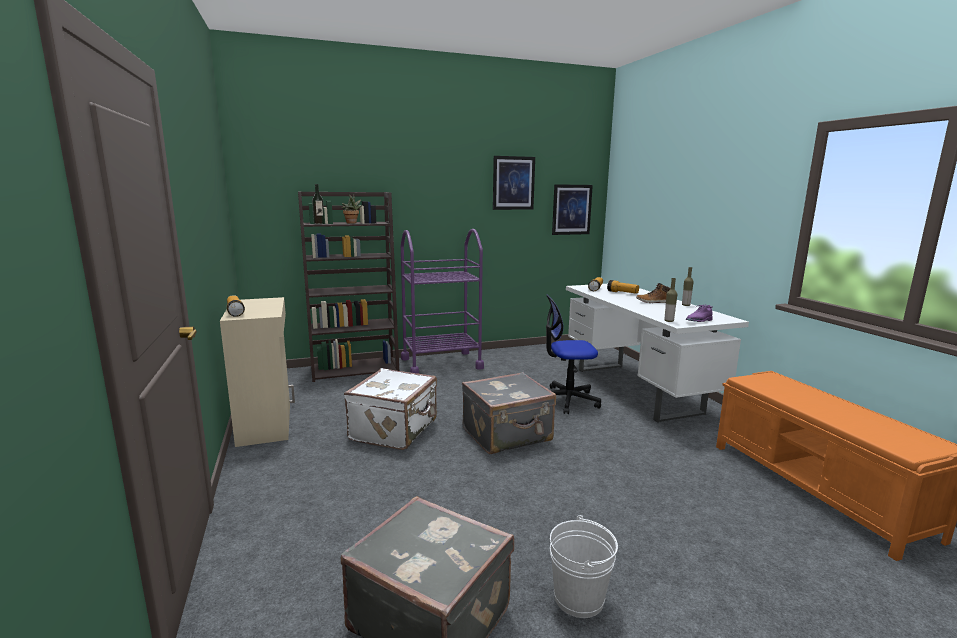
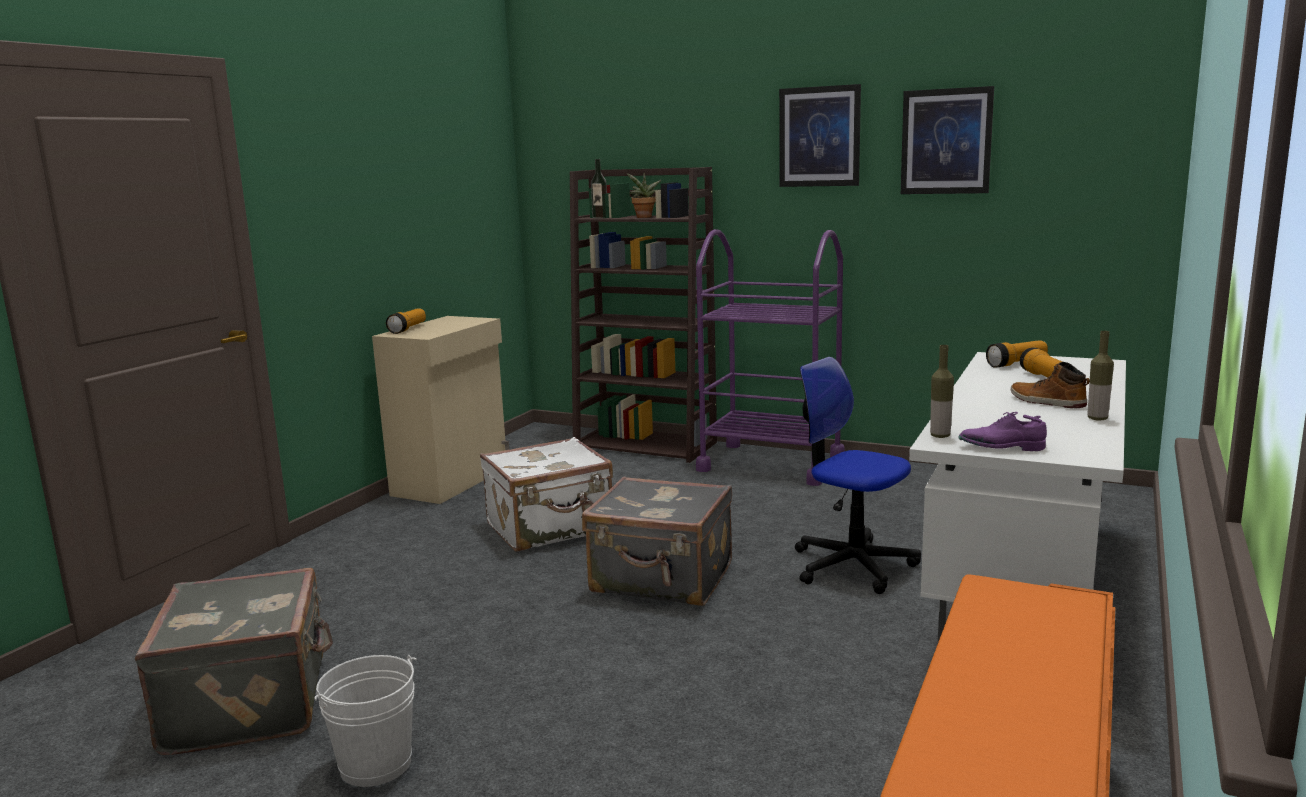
camera: 45 degrees right, 0 degrees up
picture [552,184,593,235] -> picture moved to [779,84,861,187]

